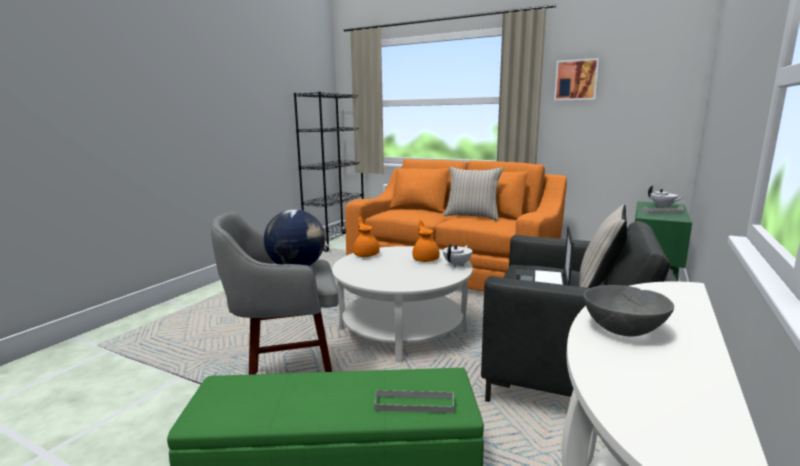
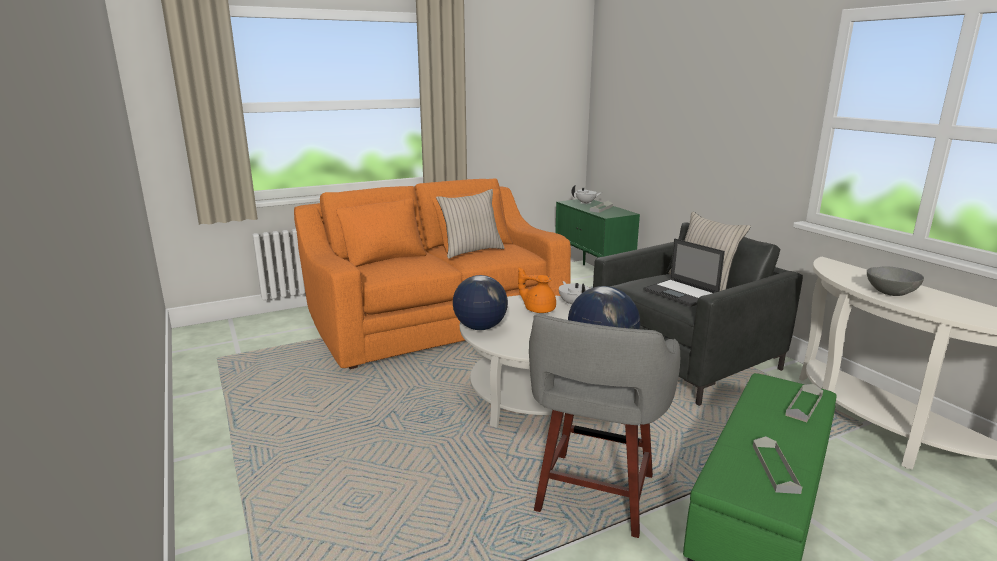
camera: 55 degrees left, 5 degrees up
black bookcase [294,92,364,252] -> none
orange teapot [353,217,380,257] -> globe [453,275,508,330]
picture [554,58,599,101] -> none
none -> grey tray [753,436,802,494]

